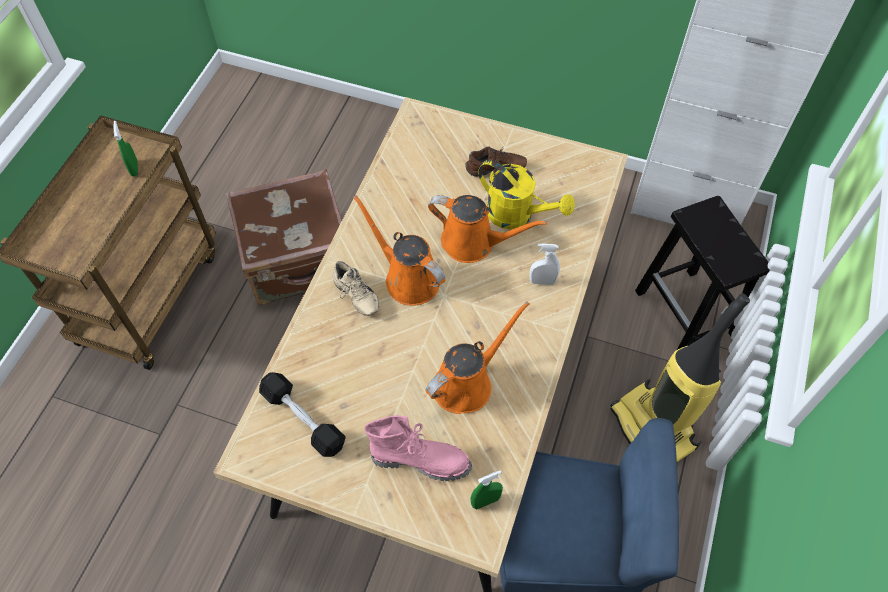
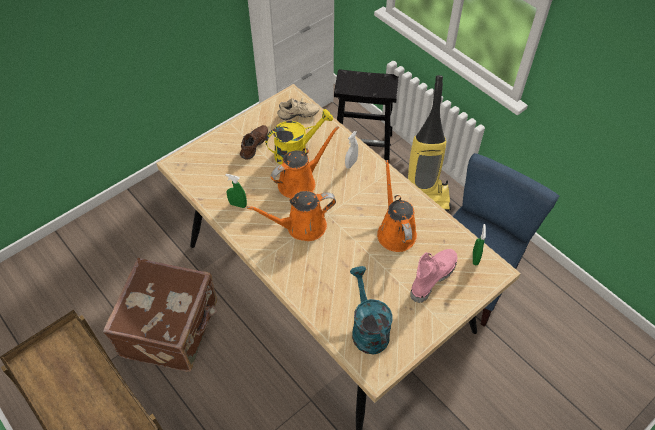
camera: 60 degrees left, 5 degrees down
green spray bottle [113,121,138,176] -> green spray bottle moved to [225,174,247,208]
black dumbbell [259,372,346,457] -> turquoise watering can [350,266,393,354]
beige shoe [333,261,379,316] -> beige shoe moved to [277,98,320,120]

